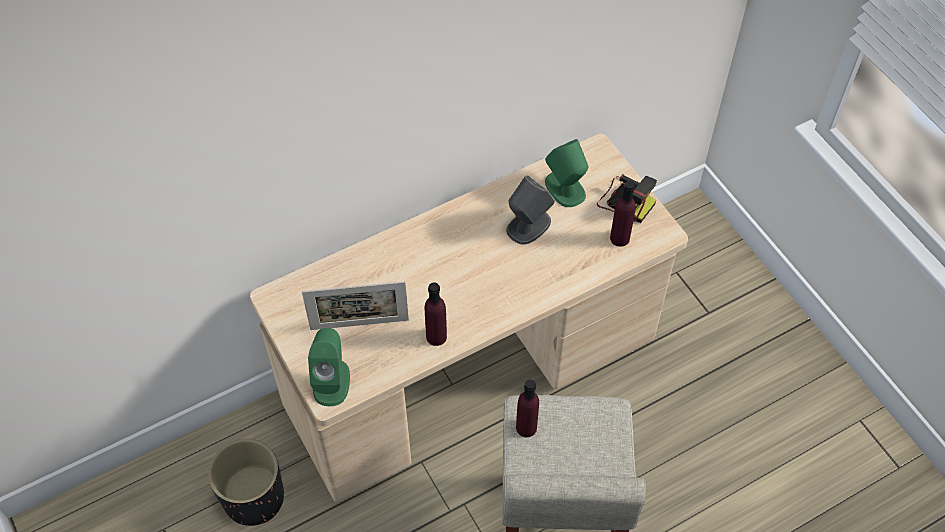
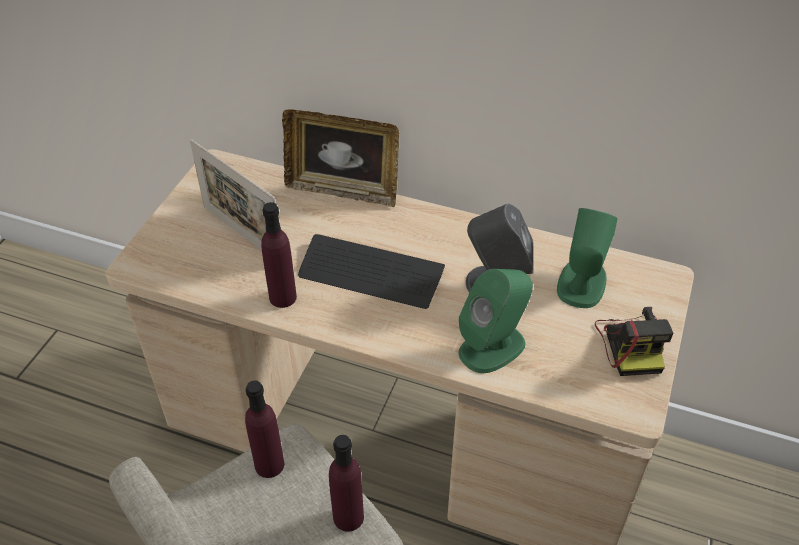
camera: 50 degrees right, 10 degrees down
black planter [208,439,284,526] -> none
green speaker [308,328,350,406] -> green speaker moved to [459,269,533,373]
purple bottle [610,181,636,247] -> purple bottle moved to [329,435,364,532]
none -> picture frame [282,109,399,207]
none -> keyboard [298,234,445,309]

